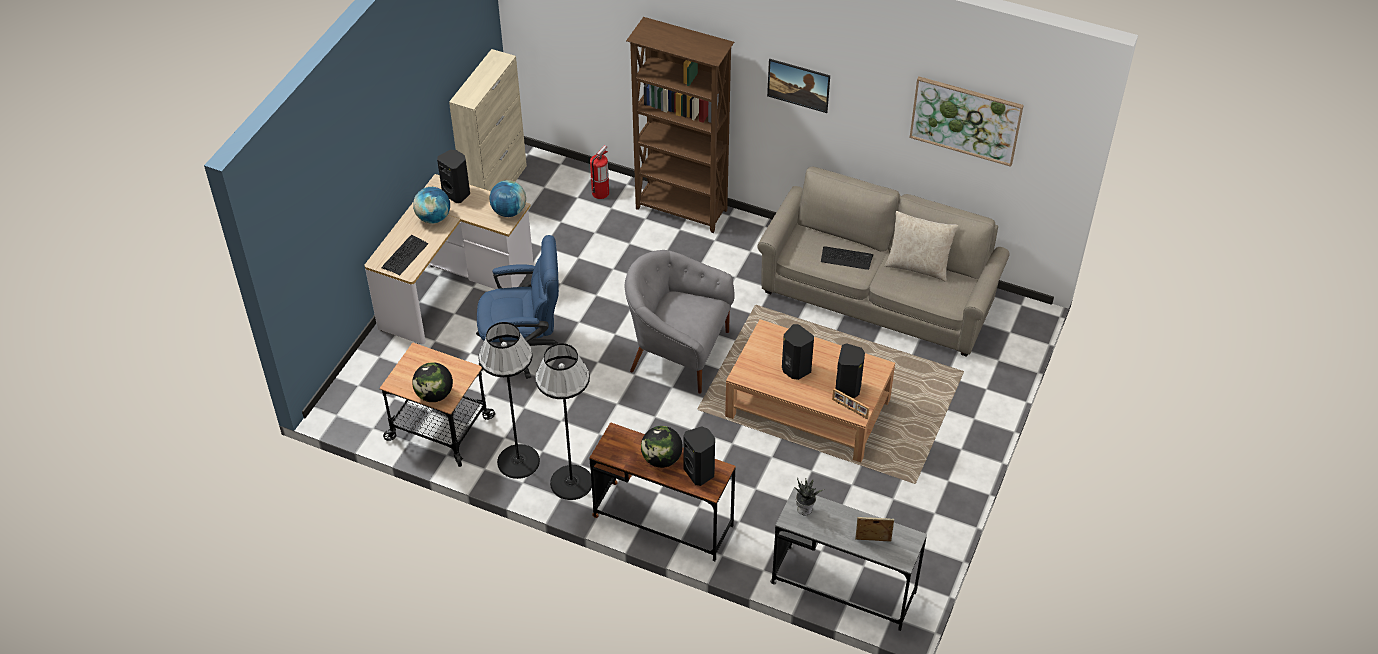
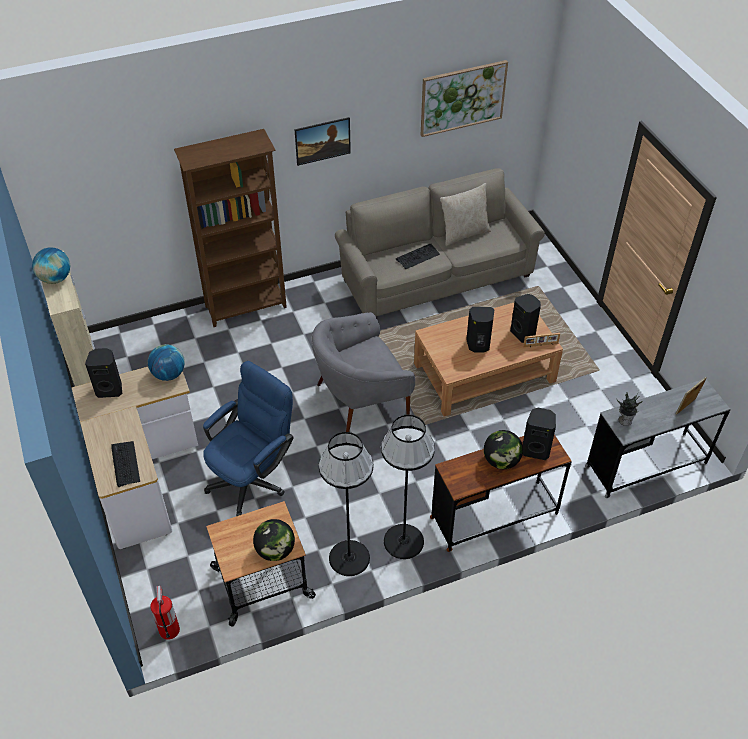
camera: 45 degrees left, 0 degrees up
globe [413,187,450,224] -> globe moved to [32,247,70,284]
fire extinguisher [590,145,609,199] -> fire extinguisher moved to [150,586,180,640]

